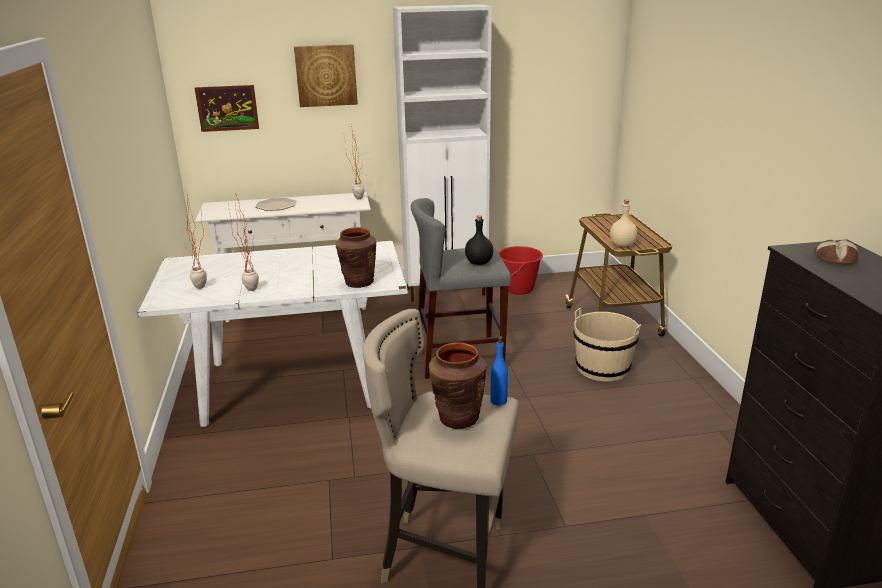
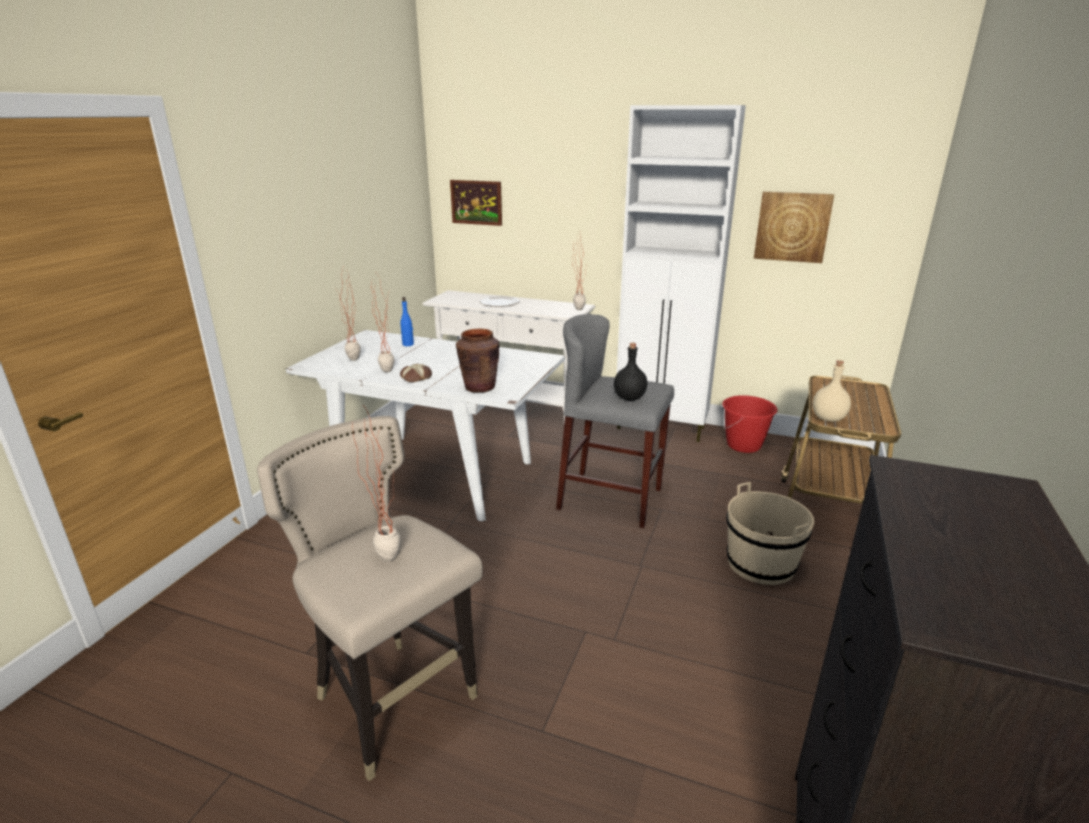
camera: 30 degrees right, 0 degrees up
picture [294,44,358,107] -> picture moved to [754,192,834,263]
brown vase [429,342,487,429] -> potted plant [352,409,401,562]
blue bottle [490,336,509,406] -> blue bottle moved to [400,297,414,346]
bread [814,240,859,265] -> bread moved to [400,364,432,382]

